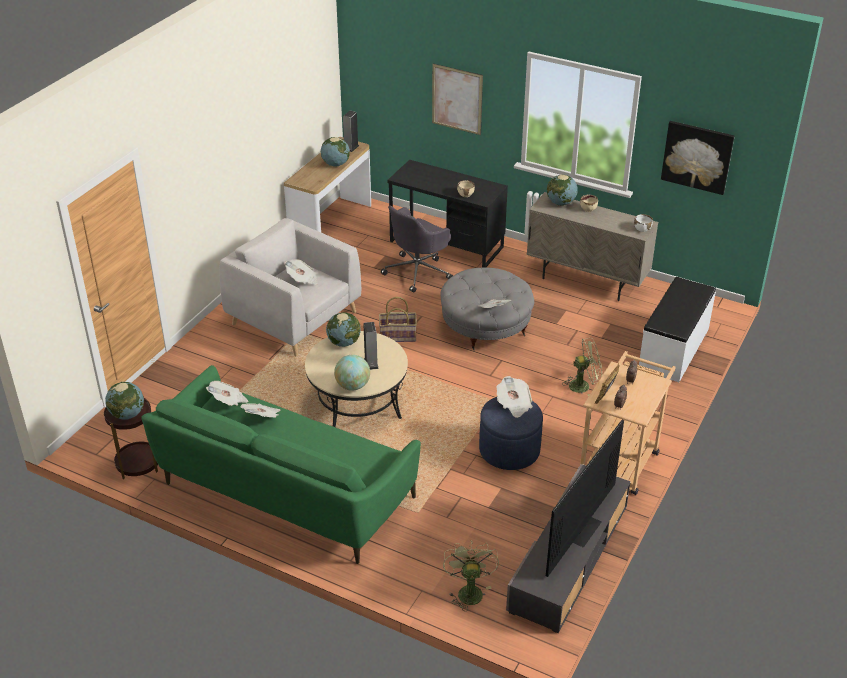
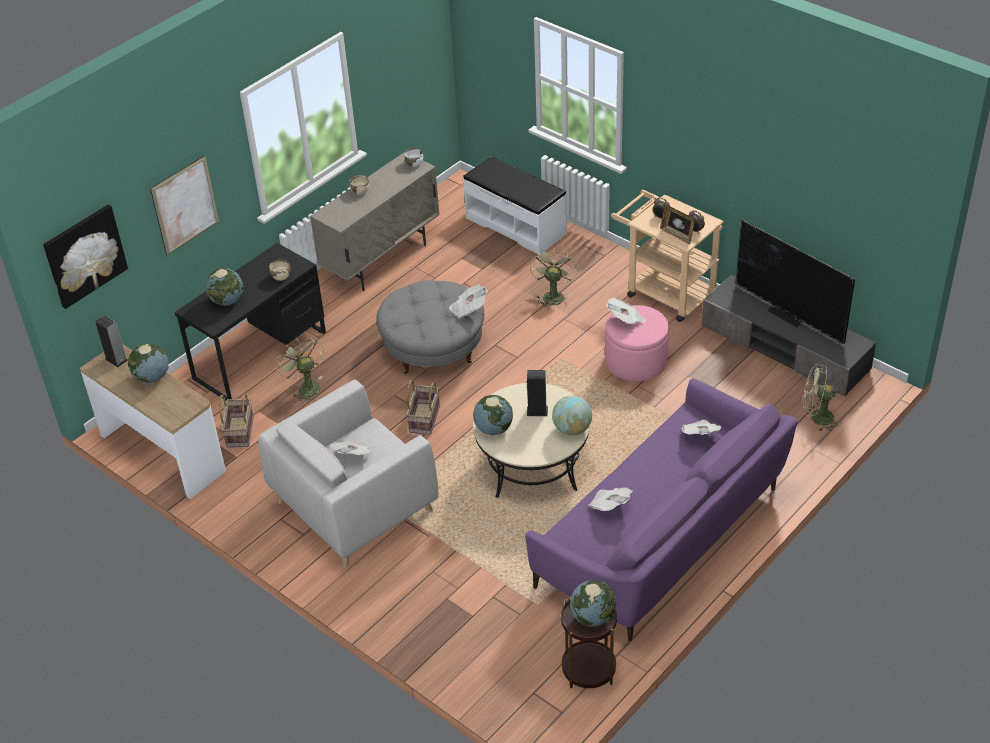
camera: 75 degrees left, 5 degrees up
green sofa [141,365,421,564] -> purple sofa [525,378,798,642]
newspaper [206,381,249,406] -> newspaper moved to [682,420,722,435]
grey office chair [381,206,453,293] -> green fan [276,336,324,402]
blue ottoman [479,397,543,470] -> pink ottoman [605,305,669,381]
globe [547,174,577,206] -> globe moved to [205,268,243,306]
picture [661,121,735,195] -> picture moved to [43,204,128,309]
none -> basket [219,394,254,448]

